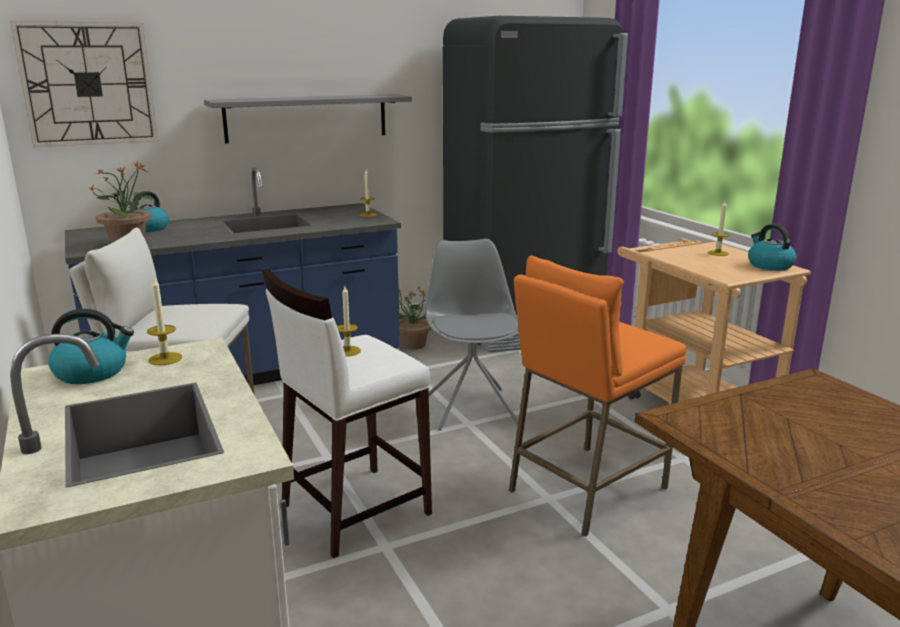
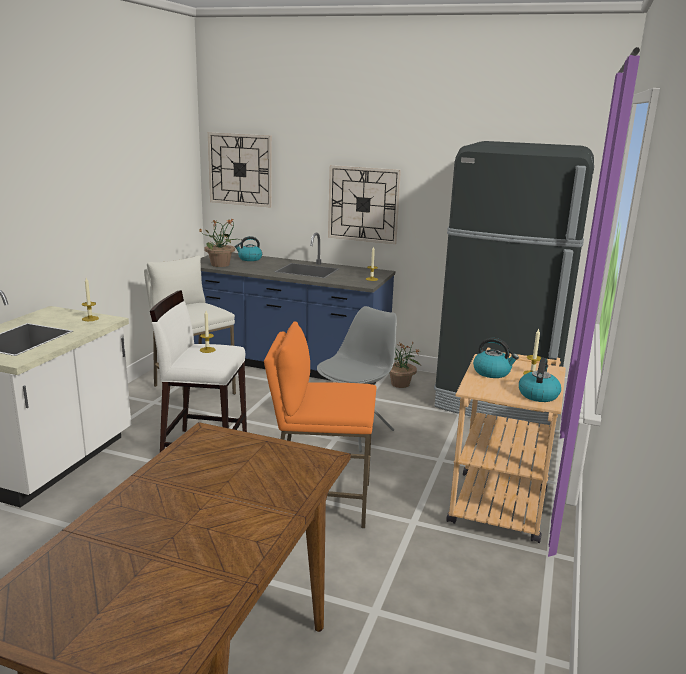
camera: 45 degrees right, 0 degrees up
kettle [48,309,134,384] -> kettle moved to [473,338,519,378]
grey shelf [204,94,412,143] -> wall clock [328,165,401,244]

